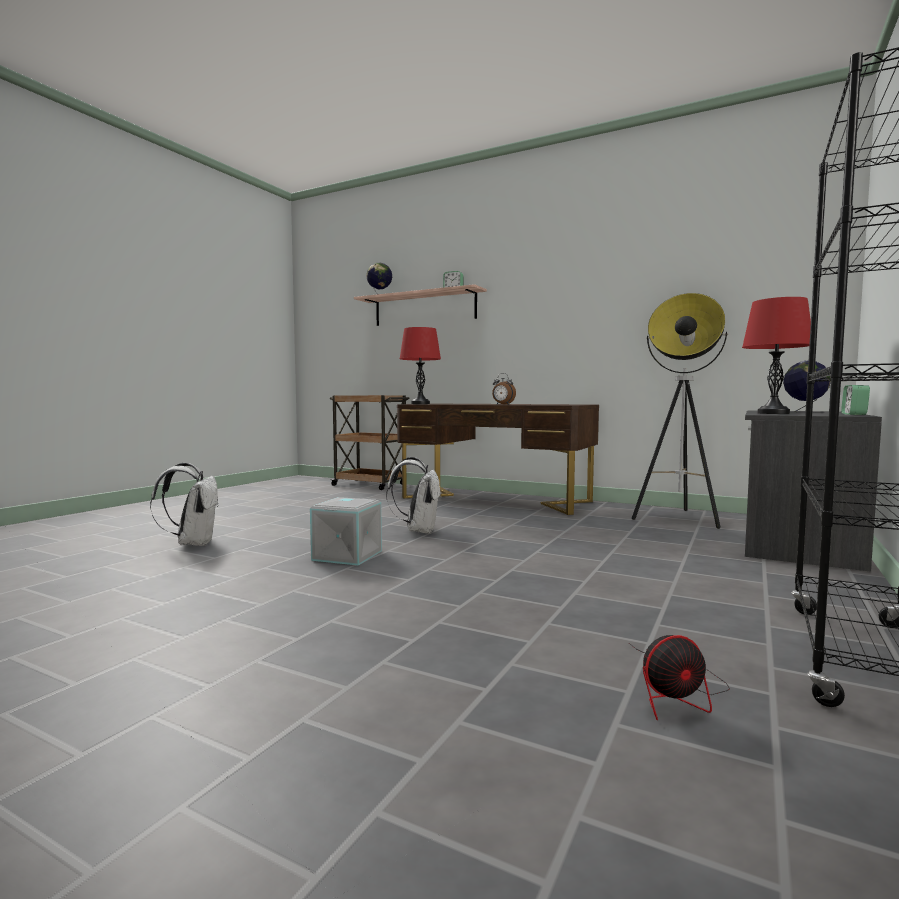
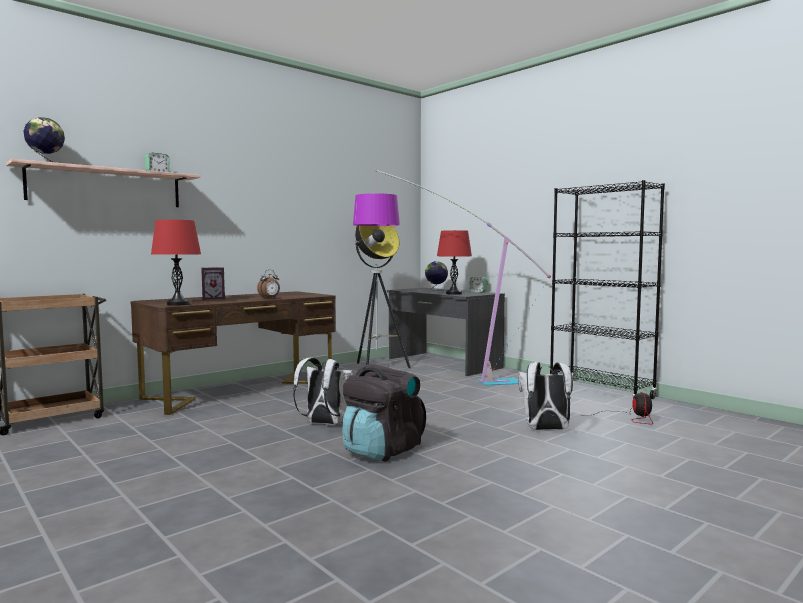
camera: 70 degrees left, 0 degrees up
white backpack [150,463,219,546] -> white backpack moved to [518,362,573,430]
grey storage box [310,497,382,566] -> black backpack [343,364,426,462]
none -> picture frame [201,267,225,300]
none -> floor lamp [353,170,551,385]

